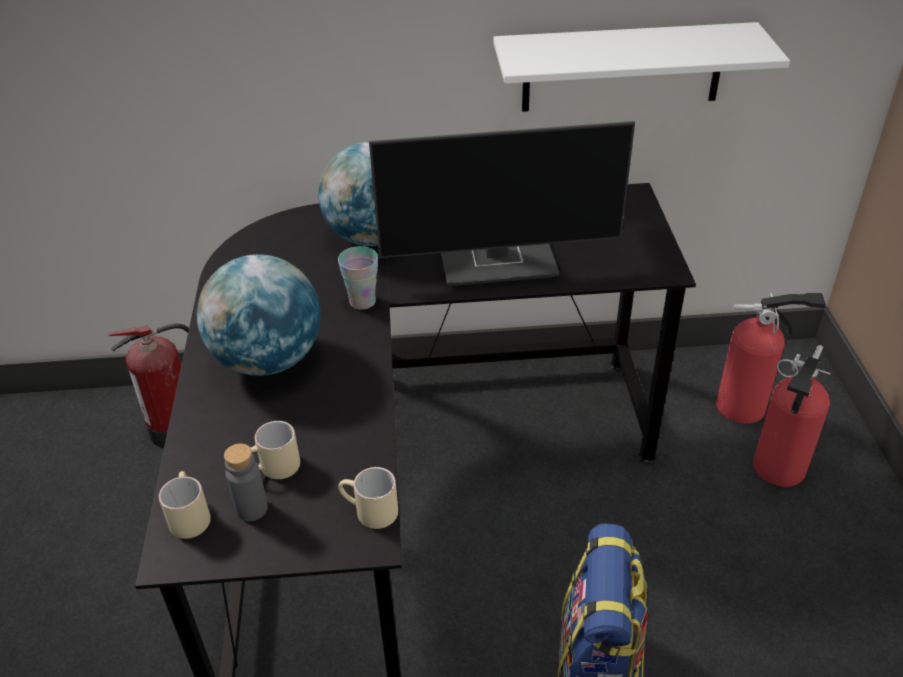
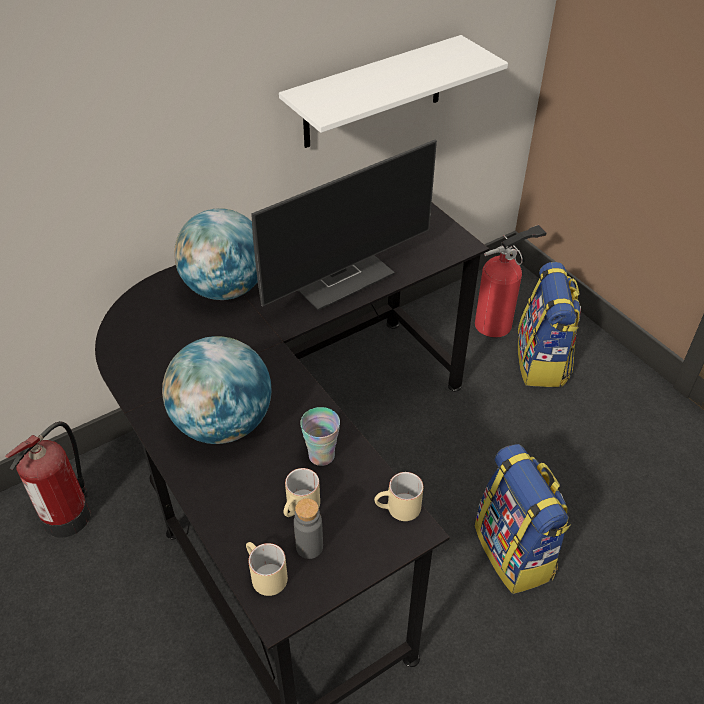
camera: 30 degrees left, 5 degrees up
cup [338,246,378,310] -> cup moved to [300,407,340,466]
fire extinguisher [753,345,831,487] -> backpack [518,262,581,387]

